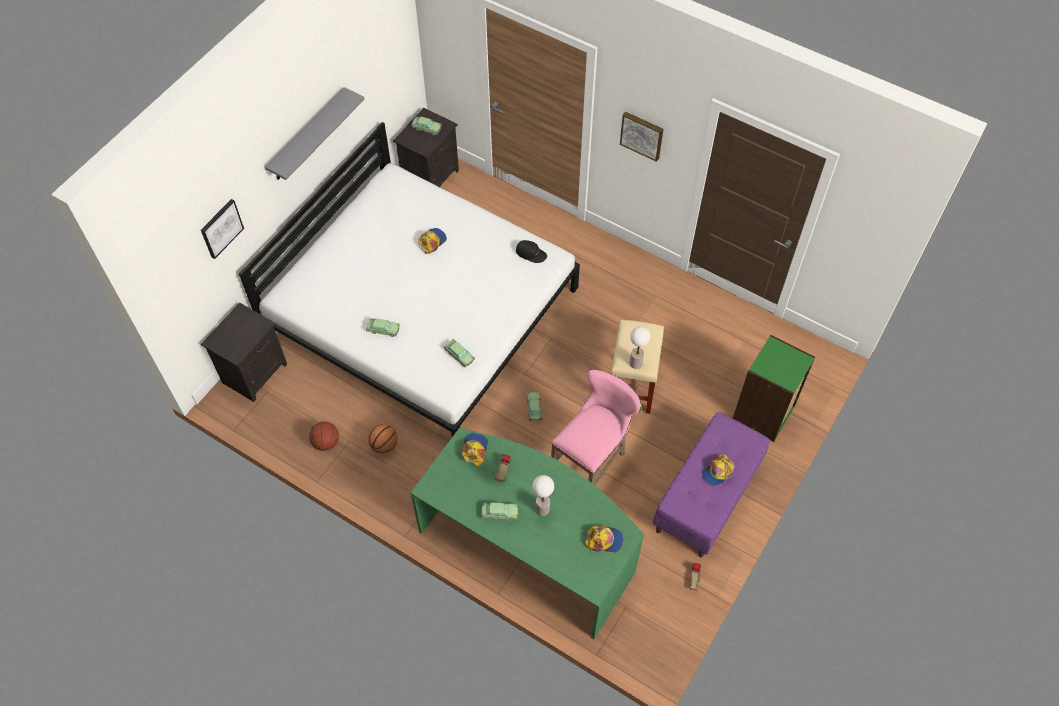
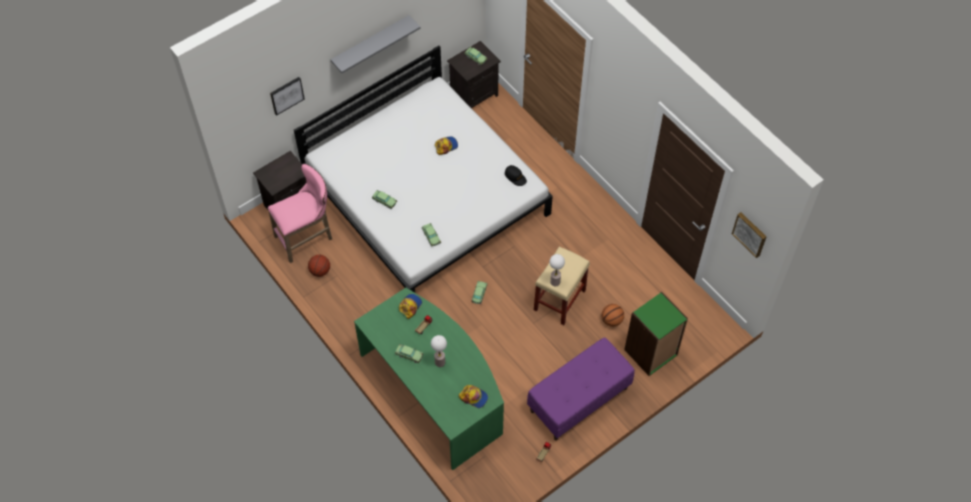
camera: 20 degrees right, 0 degrees up
basketball [368,424,398,454] -> basketball moved to [601,304,624,327]
pink stool [551,369,642,485] -> pink stool moved to [268,164,332,263]
picture [620,112,663,162] -> picture moved to [732,212,767,258]
cap [702,454,734,486] -> none

